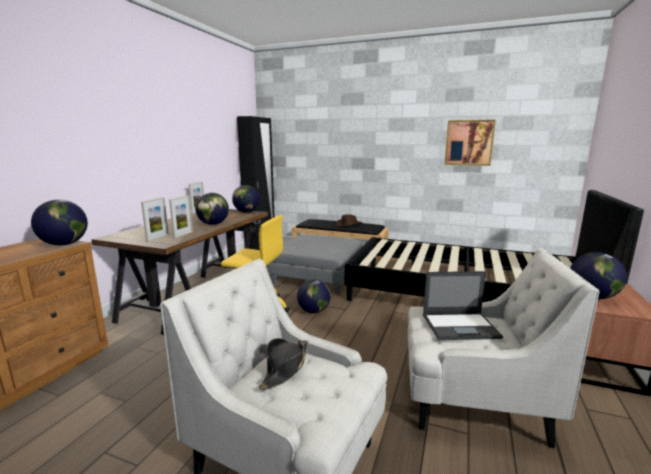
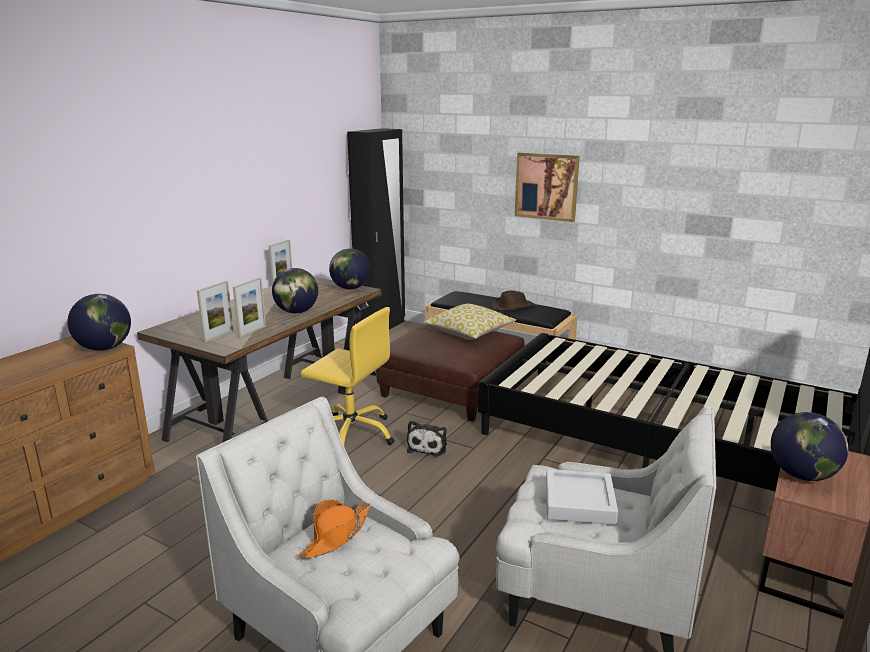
camera: 10 degrees right, 5 degrees up
black hat [258,338,308,390] -> orange hat [298,500,371,559]
grey ottoman [268,234,362,294] -> brown ottoman [376,324,525,422]
globe [297,279,330,313] -> plush toy [407,420,447,456]
laptop [423,271,503,340] -> grey tray [546,469,618,525]
picture [445,120,496,166] -> picture moved to [515,153,580,222]
none -> pillow [423,304,516,340]

